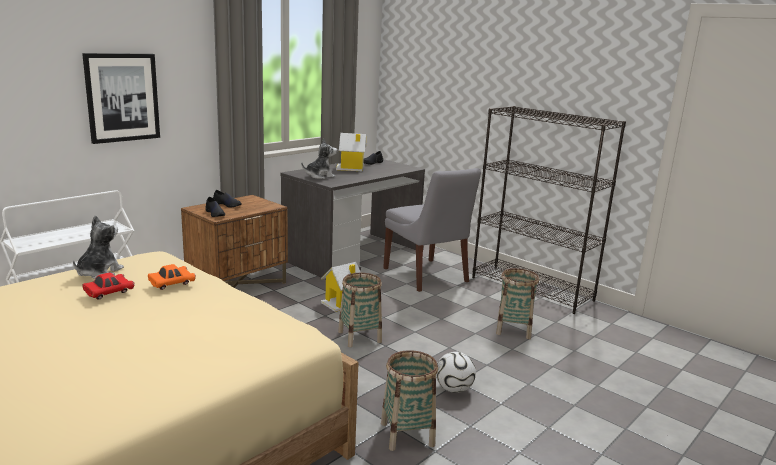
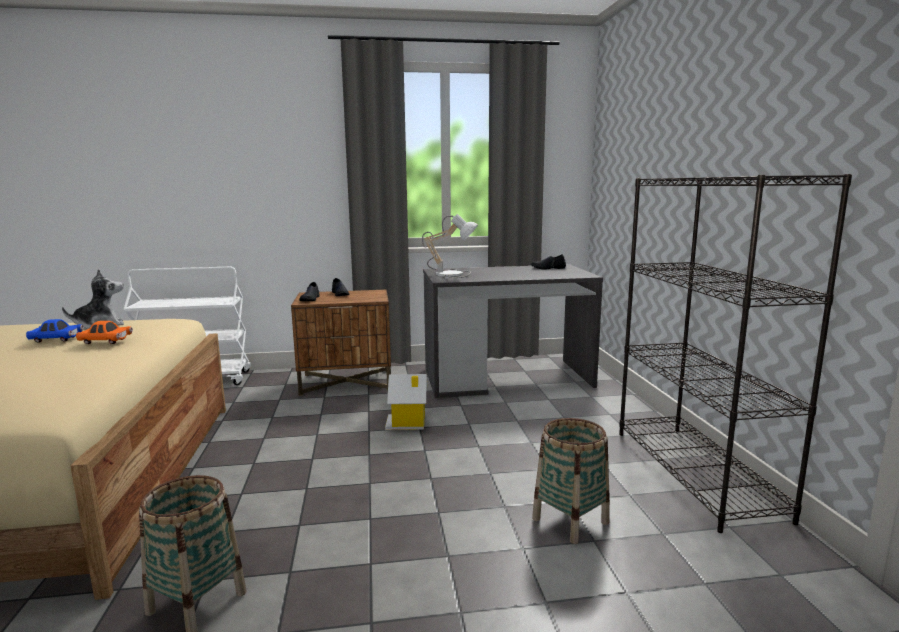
camera: 40 degrees right, 5 degrees down
picture [82,53,160,144] -> none
red toy car [82,272,135,300] -> blue toy car [26,319,84,343]
plush toy [301,138,337,179] -> table lamp [422,214,478,279]
toy house [336,133,366,171] -> none
basket [338,273,382,347] -> none
grey chair [383,168,481,292] -> none
football [436,352,476,393] -> none

